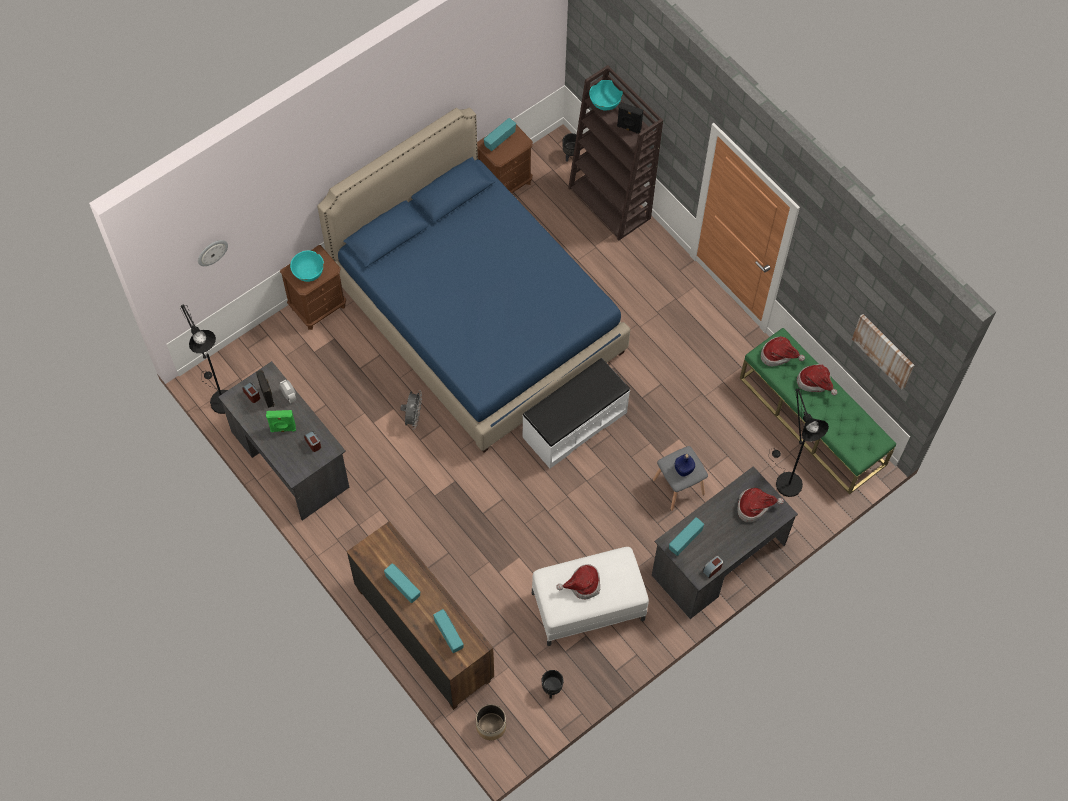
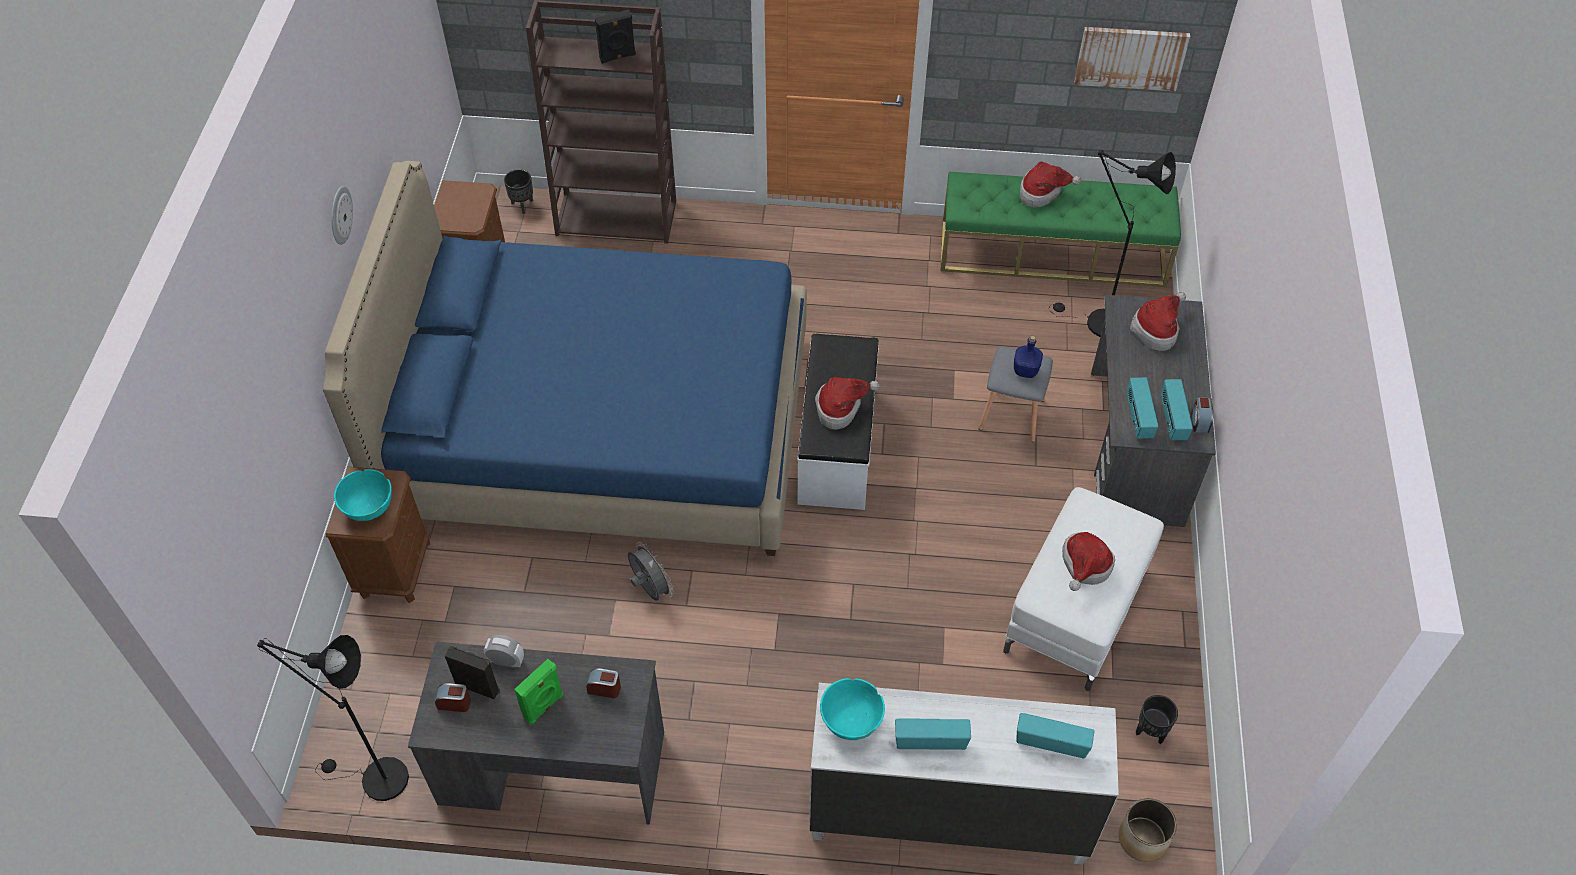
camera: 45 degrees left, 10 degrees down
wall clock [198,240,228,266] -> wall clock moved to [331,186,353,245]
brown dresser [347,521,494,710] -> white dresser [809,683,1119,864]
radio [484,118,516,151] -> radio moved to [1161,379,1193,441]
turquoise bowl [589,80,623,111] -> turquoise bowl moved to [820,678,885,740]
hat [761,336,805,366] -> hat moved to [815,377,879,429]

